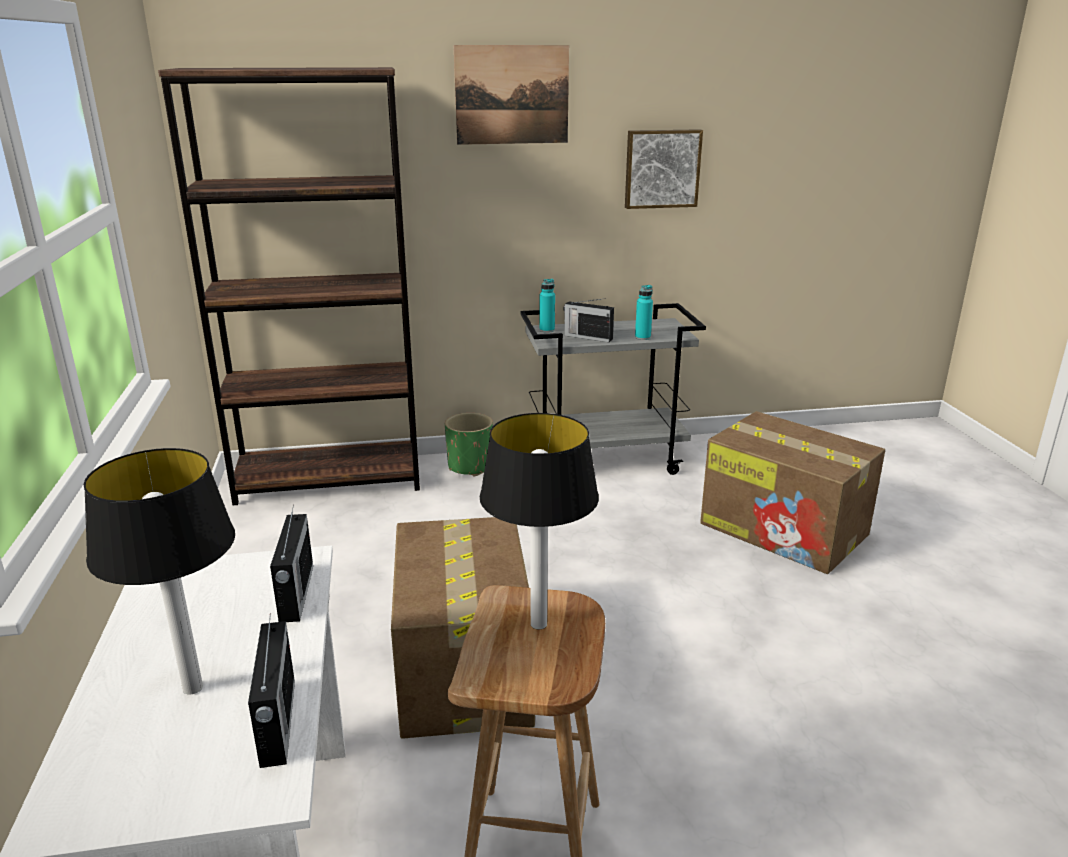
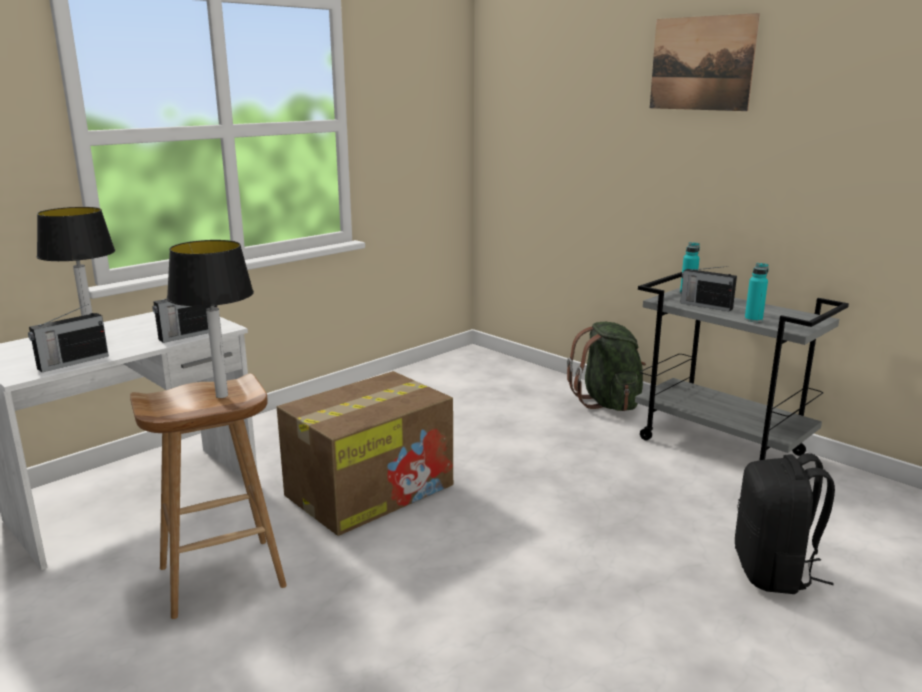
camera: 55 degrees right, 5 degrees down
brown bookcase [158,67,420,505] -> none
green planter [445,413,493,476] -> green backpack [567,322,646,411]
radio [563,298,614,342] -> radio turned 45 degrees counterclockwise [680,266,737,312]
picture [625,129,703,209] -> none
cardboard box [700,411,885,574] -> black backpack [735,453,835,594]

